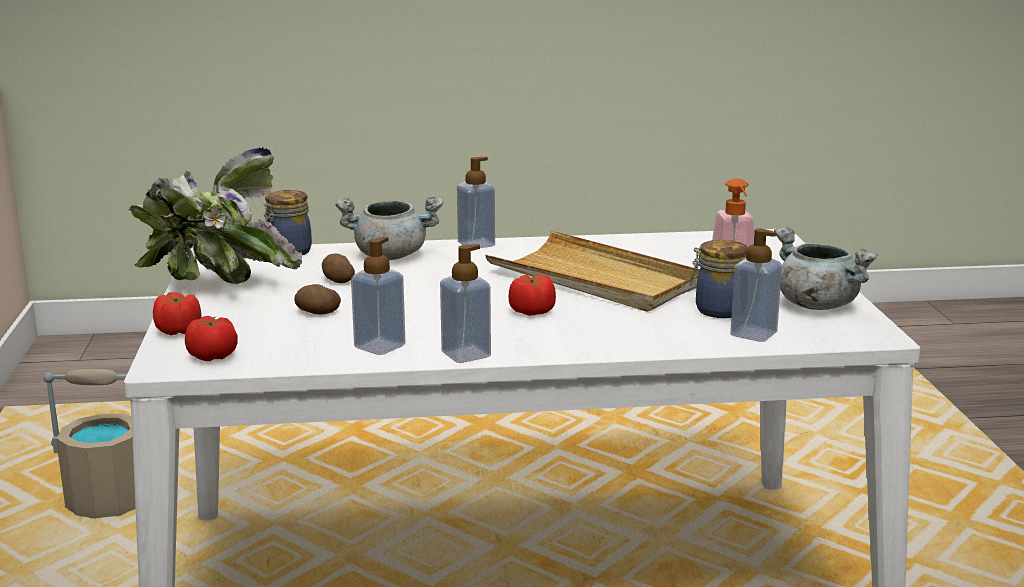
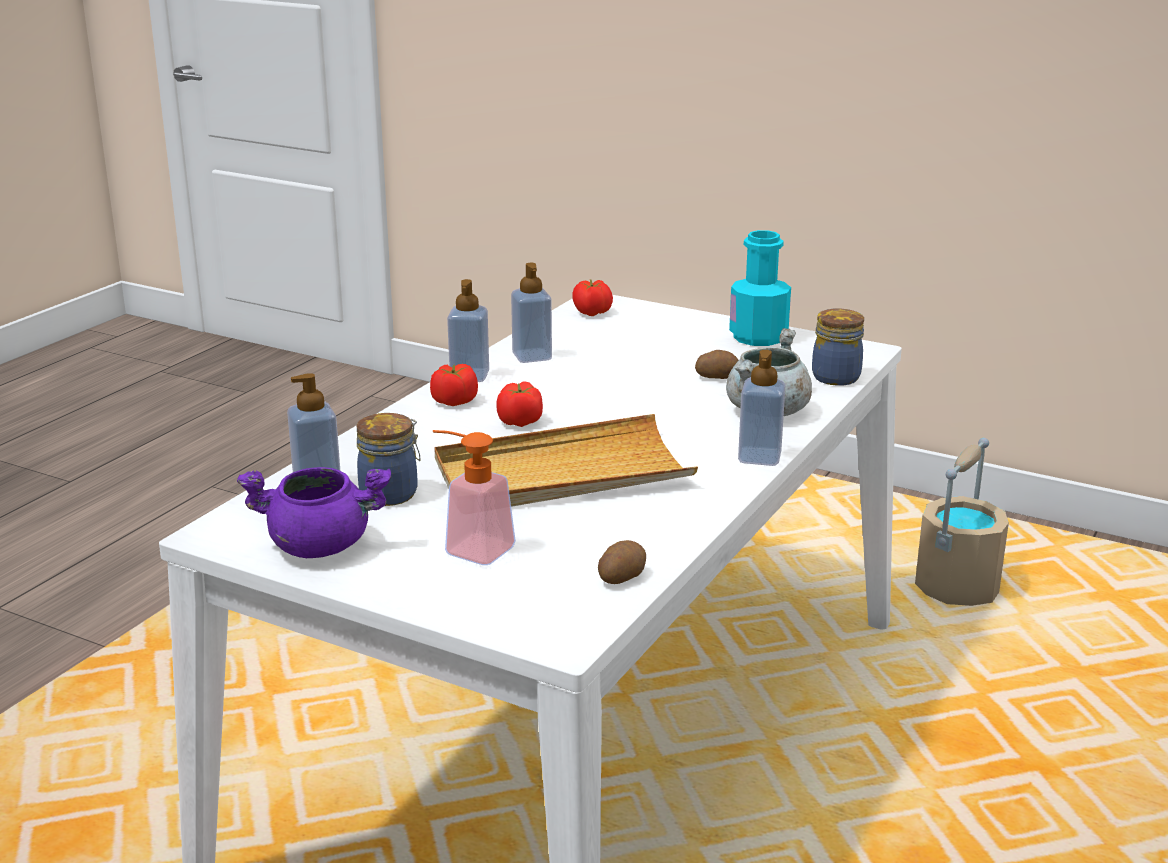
camera: 125 degrees right, 5 degrees up
potted plant [128,147,302,284] -> turquoise bottle [729,230,791,346]
tomato [153,292,201,335] -> tomato moved to [430,364,478,406]
potato [294,284,341,315] -> potato moved to [598,540,646,584]
grey cooking pot [774,227,878,310] -> purple cooking pot [237,467,391,558]

